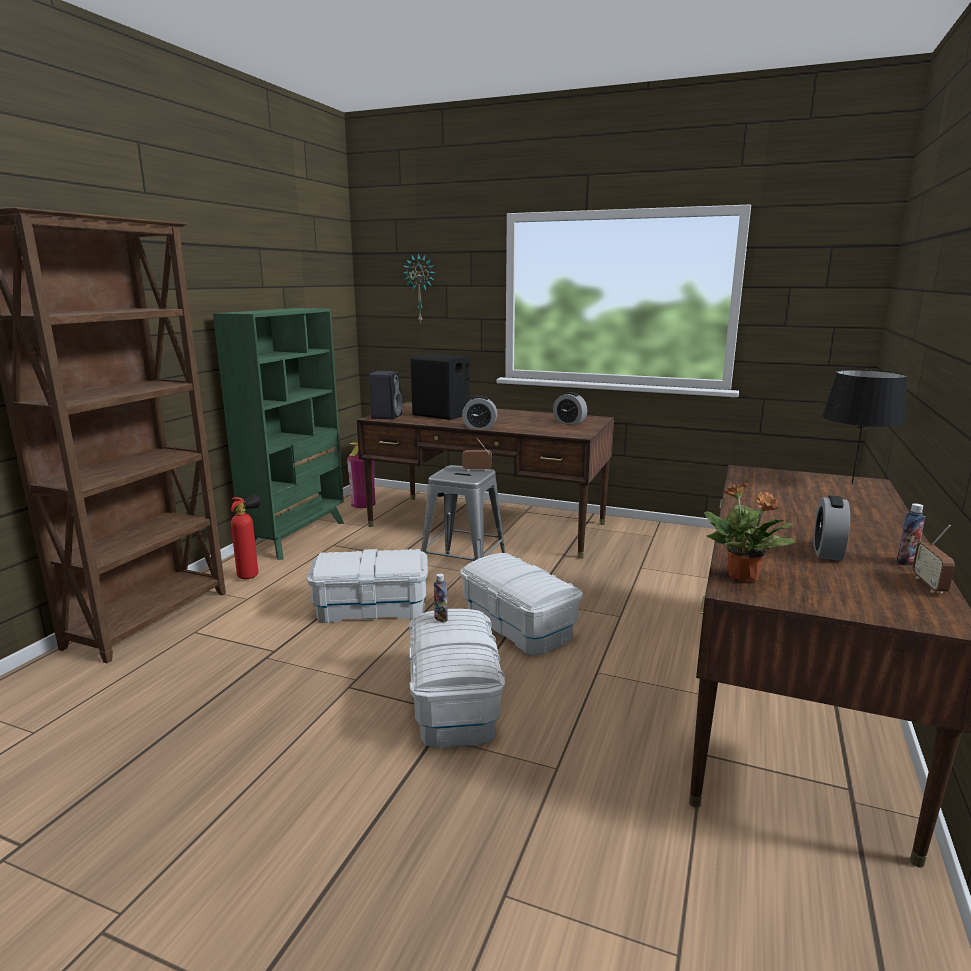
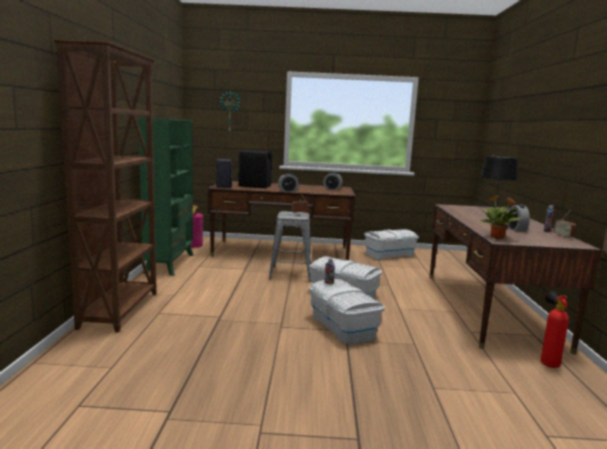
camera: 20 degrees left, 5 degrees down
fire extinguisher [231,494,260,579] -> fire extinguisher moved to [541,292,569,368]
white storage box [306,549,428,623] -> white storage box moved to [364,229,419,260]

